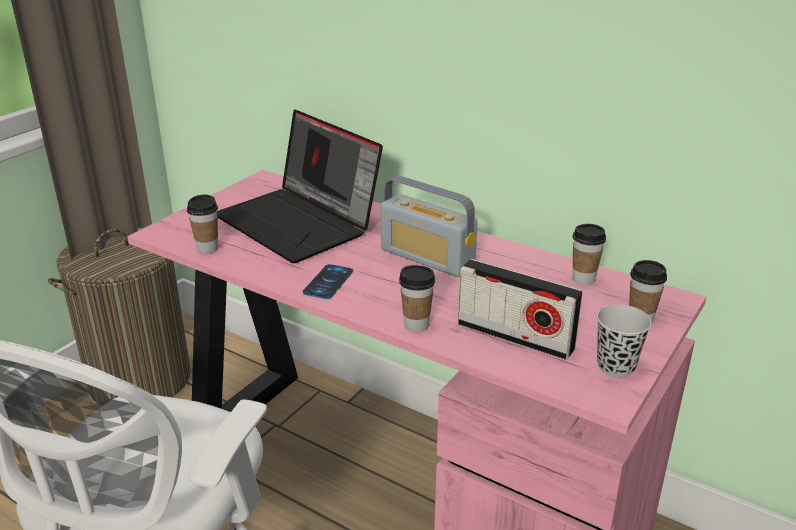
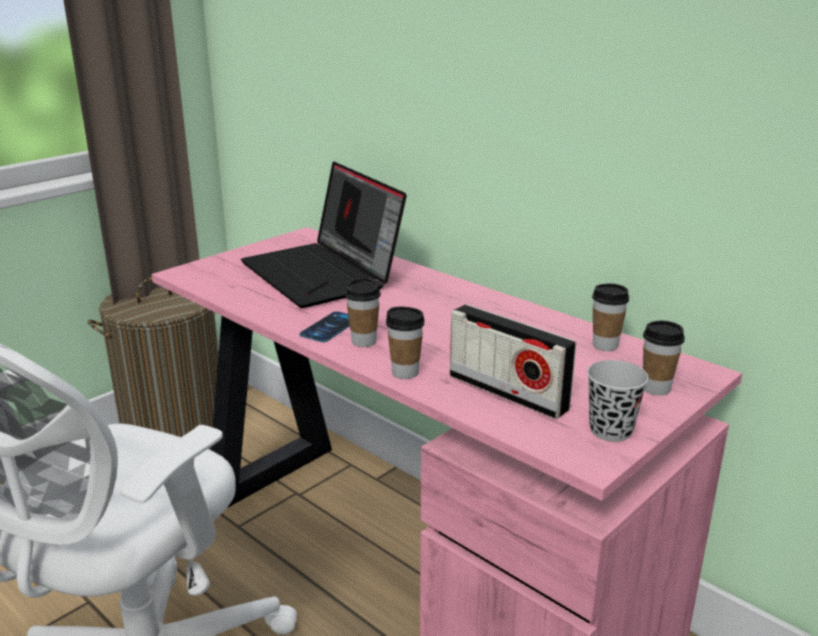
camera: 10 degrees right, 5 degrees down
cup [187,194,218,254] -> cup moved to [345,278,381,347]
radio [381,176,478,277] -> none

